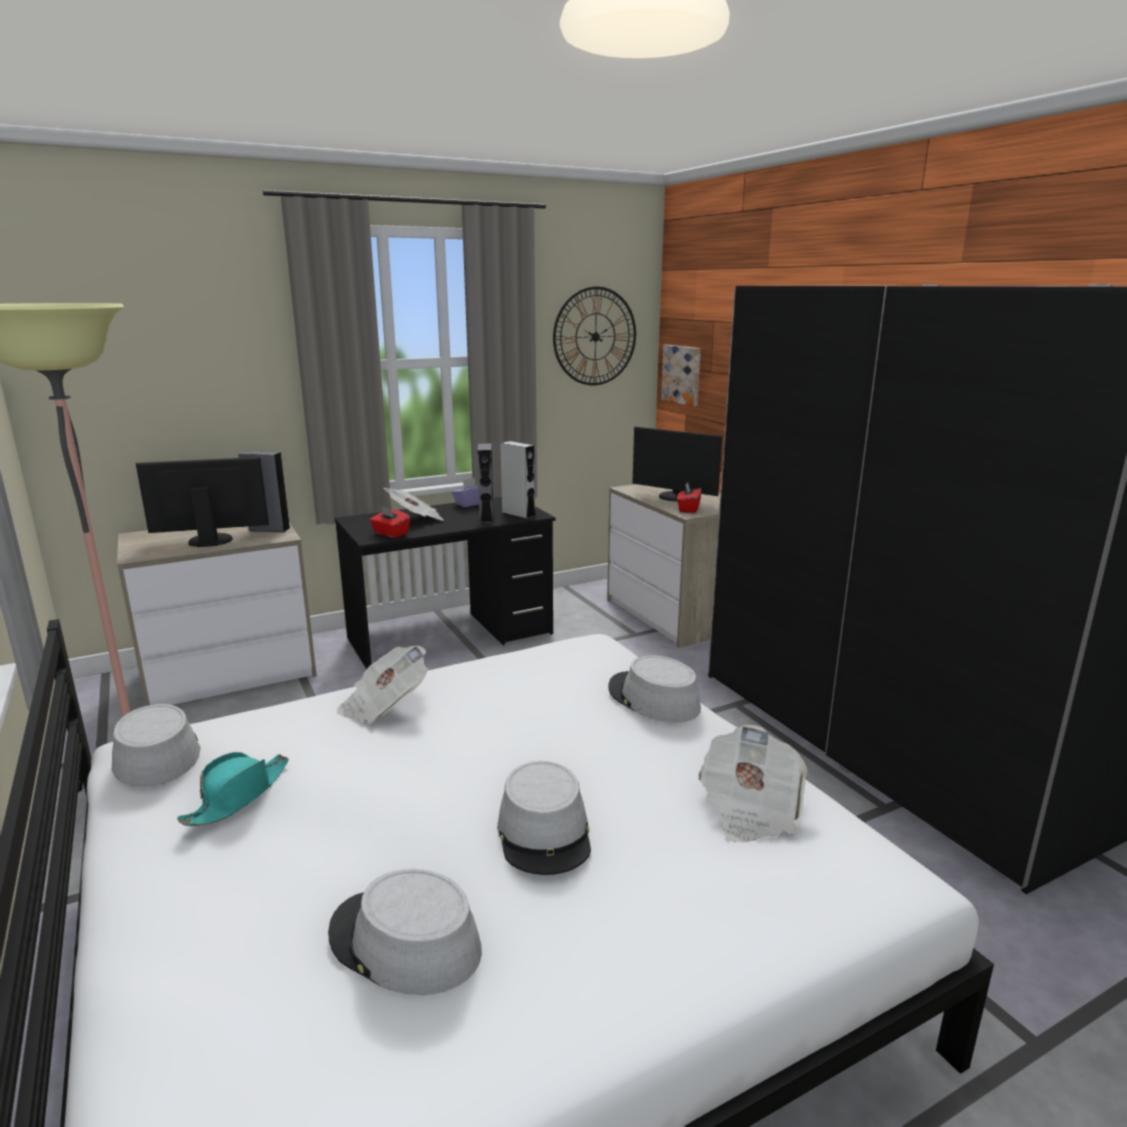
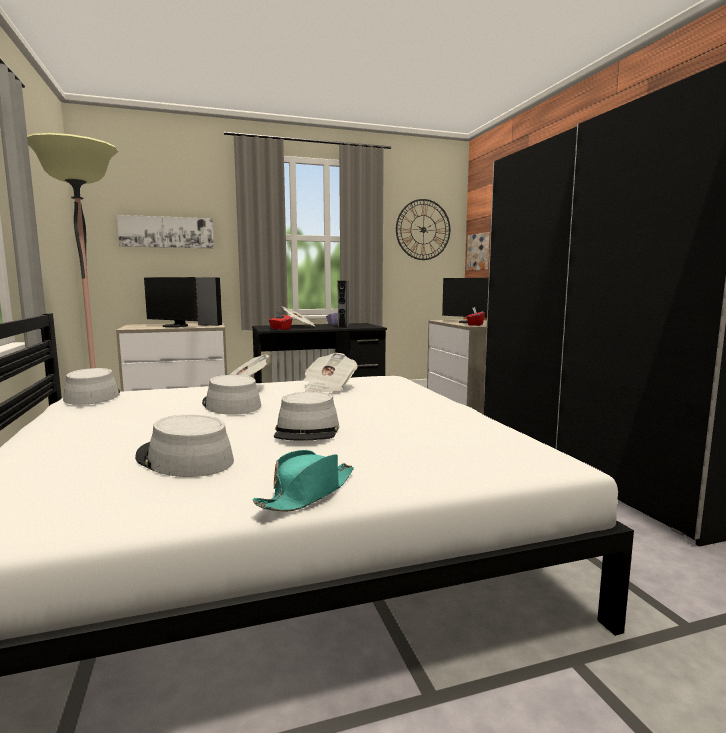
camera: 10 degrees right, 10 degrees down
monitor [136,457,269,547] -> monitor turned 150 degrees counterclockwise [144,277,198,327]
turquoise hat [177,752,289,826] -> turquoise hat moved to [252,450,354,512]
grey speaker [500,441,535,519] -> none
grey hat [608,655,701,722] -> grey hat moved to [202,375,261,415]
newspaper [699,725,807,843] -> newspaper moved to [304,353,358,392]
none -> picture [117,215,214,248]

